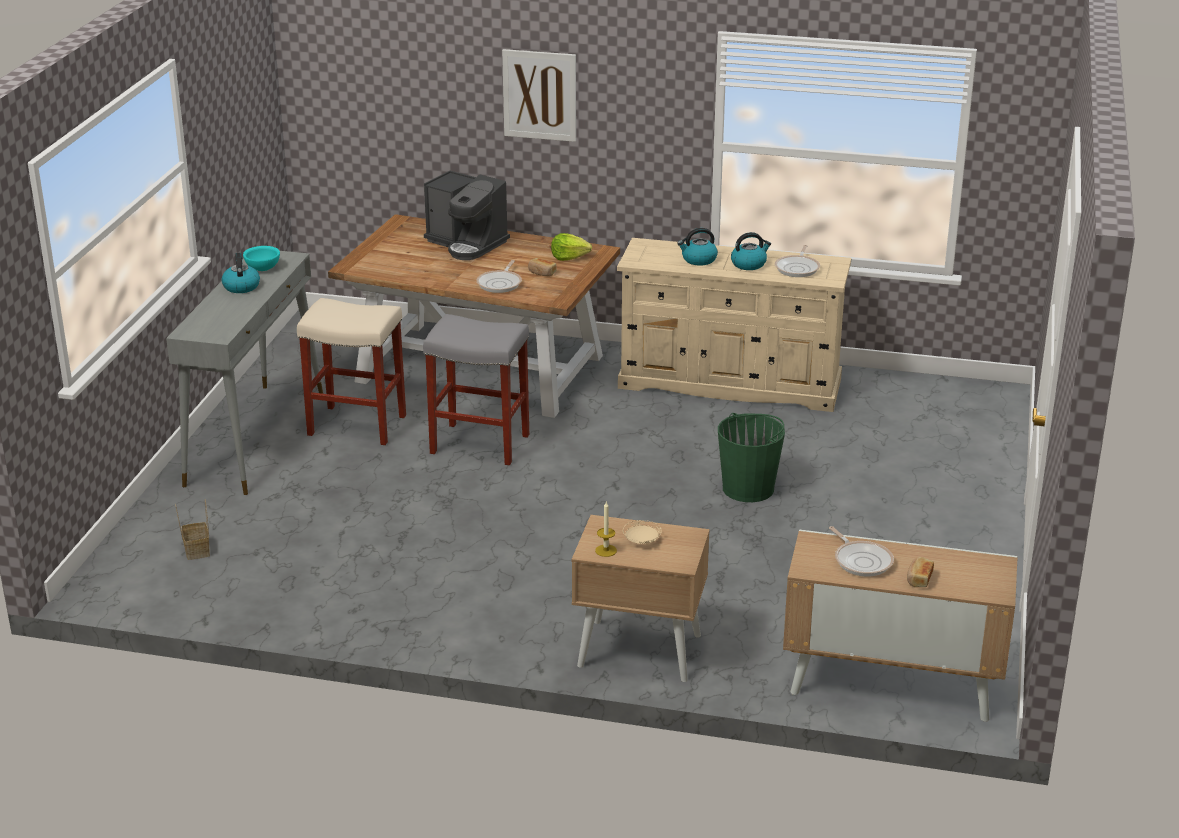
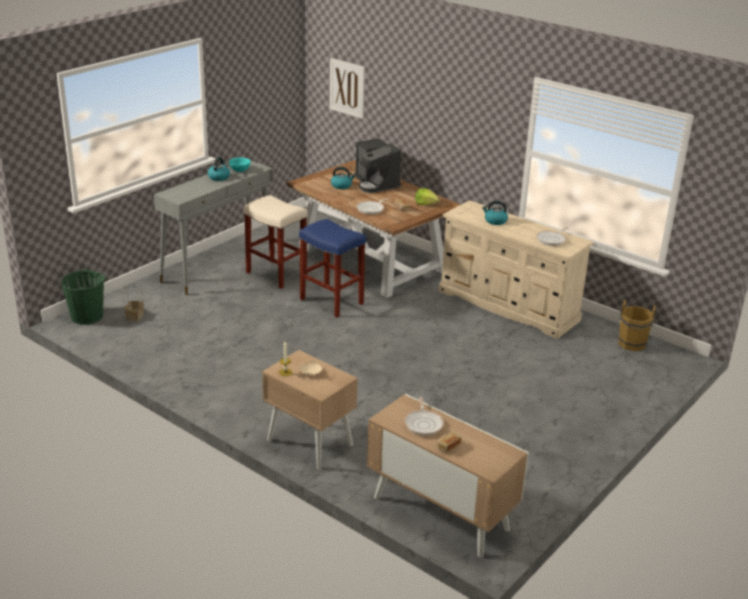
camera: 25 degrees right, 0 degrees up
grey stool [423,314,529,465] -> blue stool [299,219,366,317]
picture [502,49,576,142] -> picture moved to [330,58,365,119]
green bucket [718,413,785,502] -> green bucket moved to [61,268,105,325]
kettle [731,232,771,270] -> kettle moved to [331,167,355,189]
none -> brown bucket [618,300,657,351]

